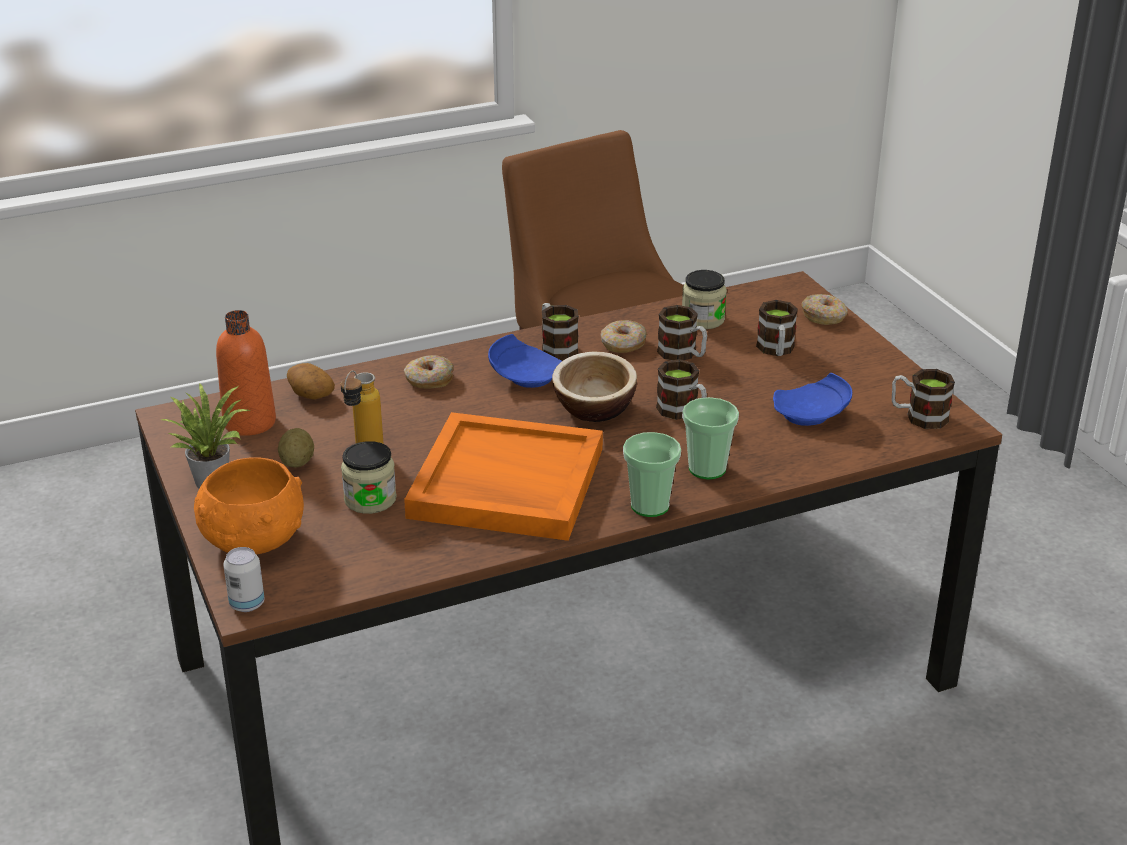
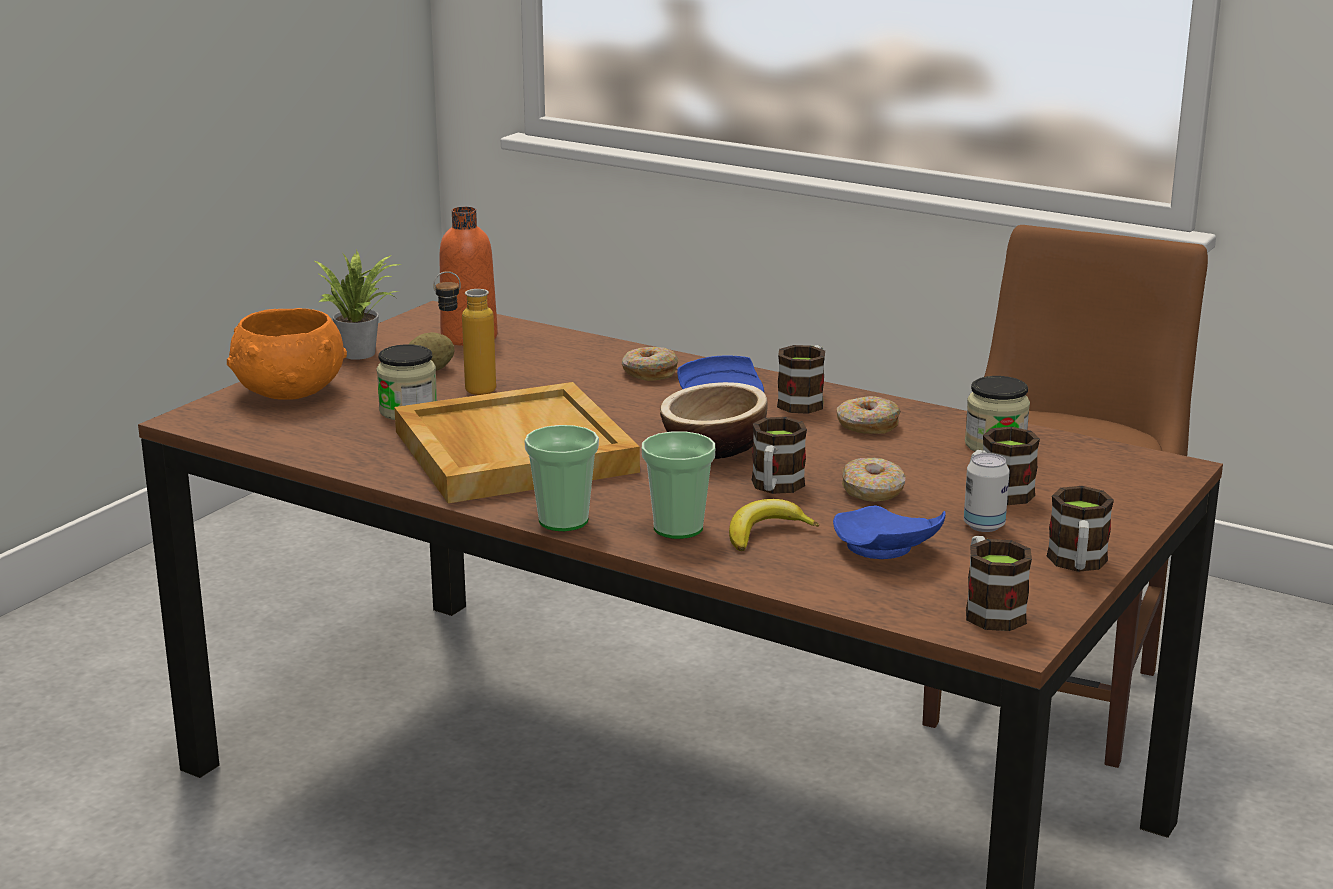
camera: 55 degrees right, 10 degrees down
can [223,547,265,612] -> can moved to [964,453,1010,532]
potato [287,363,335,400] -> none
orange tray [404,412,603,541] -> beige tray [394,382,640,503]
mug [657,305,707,360] -> mug moved to [1047,486,1114,572]
donut [802,294,848,325] -> donut moved to [842,458,906,502]
none -> banana [729,499,819,551]

